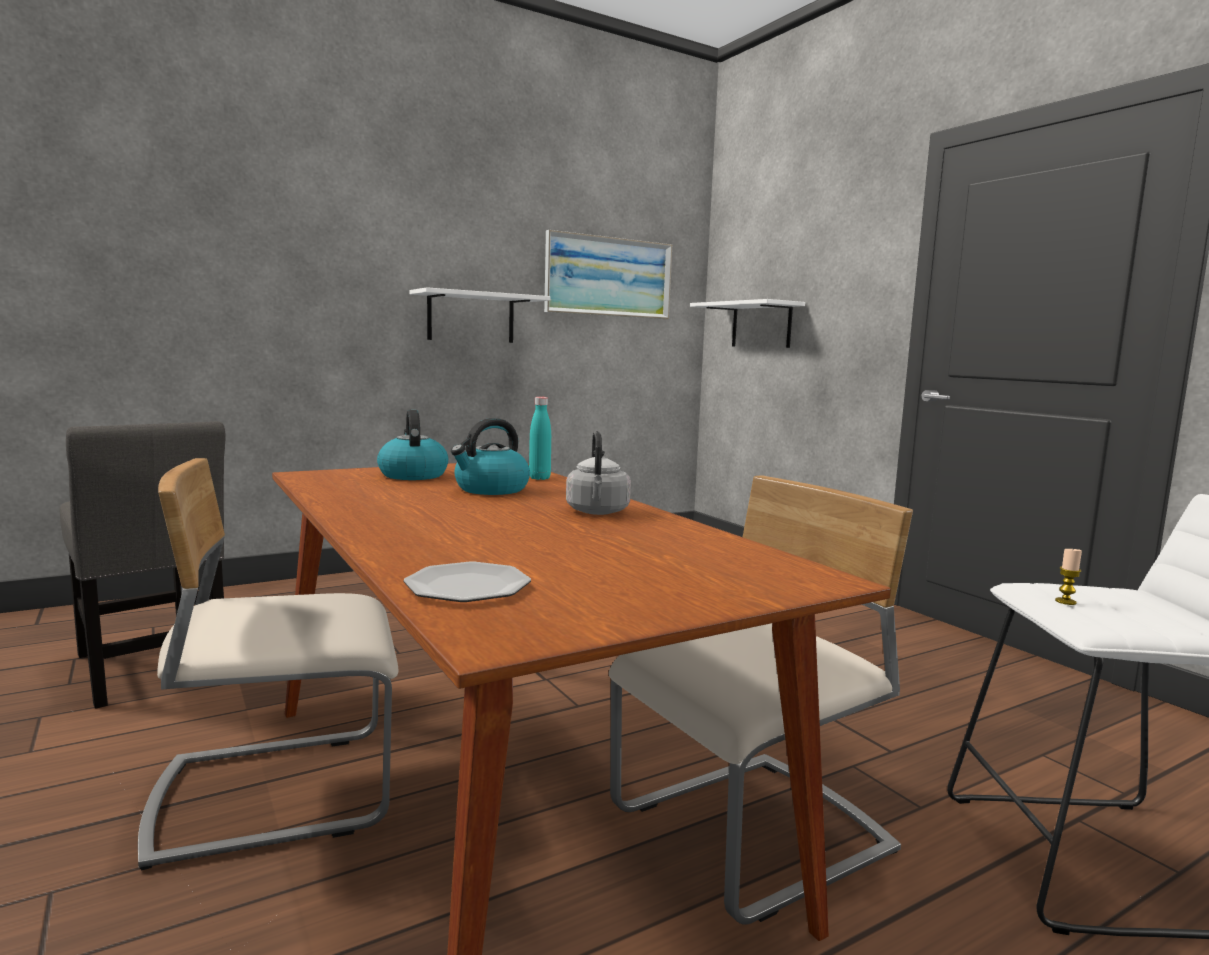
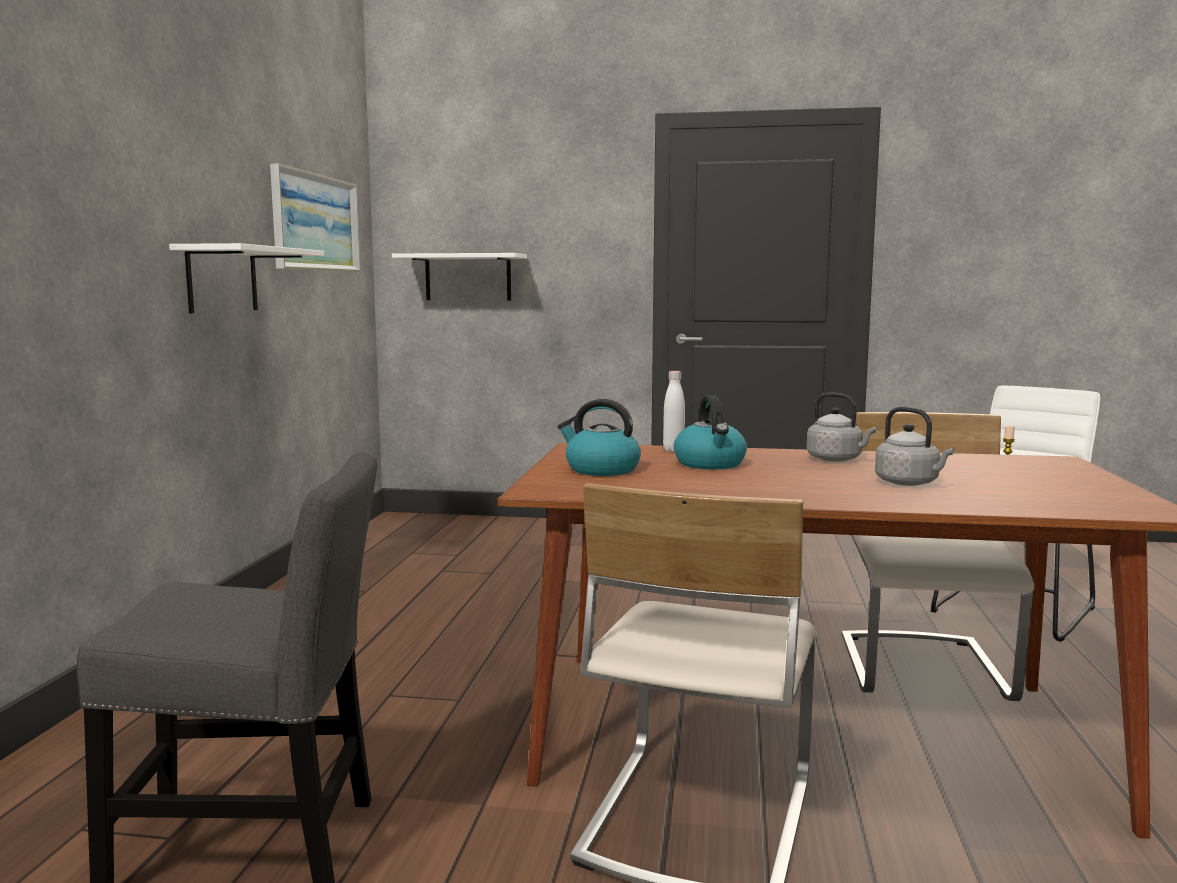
camera: 50 degrees left, 0 degrees up
plate [404,562,531,602] -> none
turquoise bottle [529,397,551,480] -> white bottle [663,371,685,452]
none -> grey kettle [875,407,954,486]

